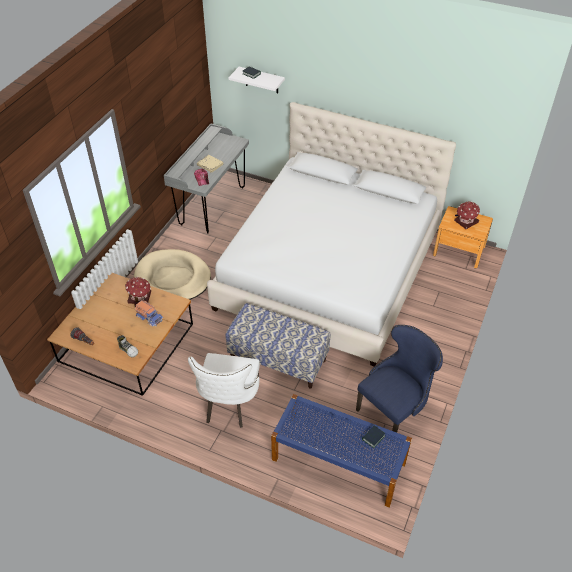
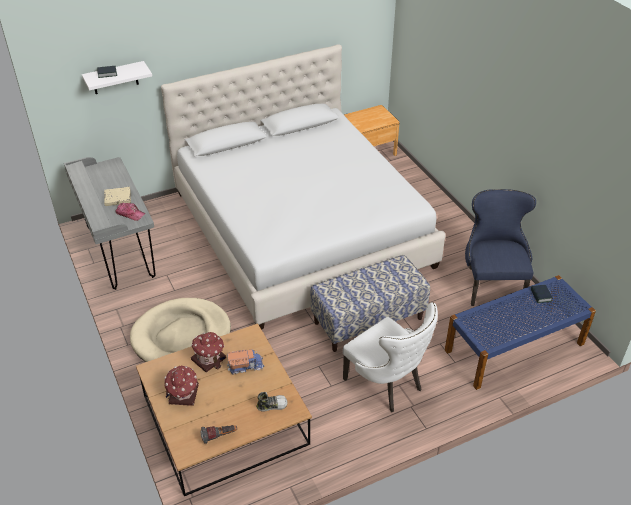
camera: 50 degrees left, 5 degrees down
toy house [454,201,480,229] -> toy house moved to [164,366,199,406]

